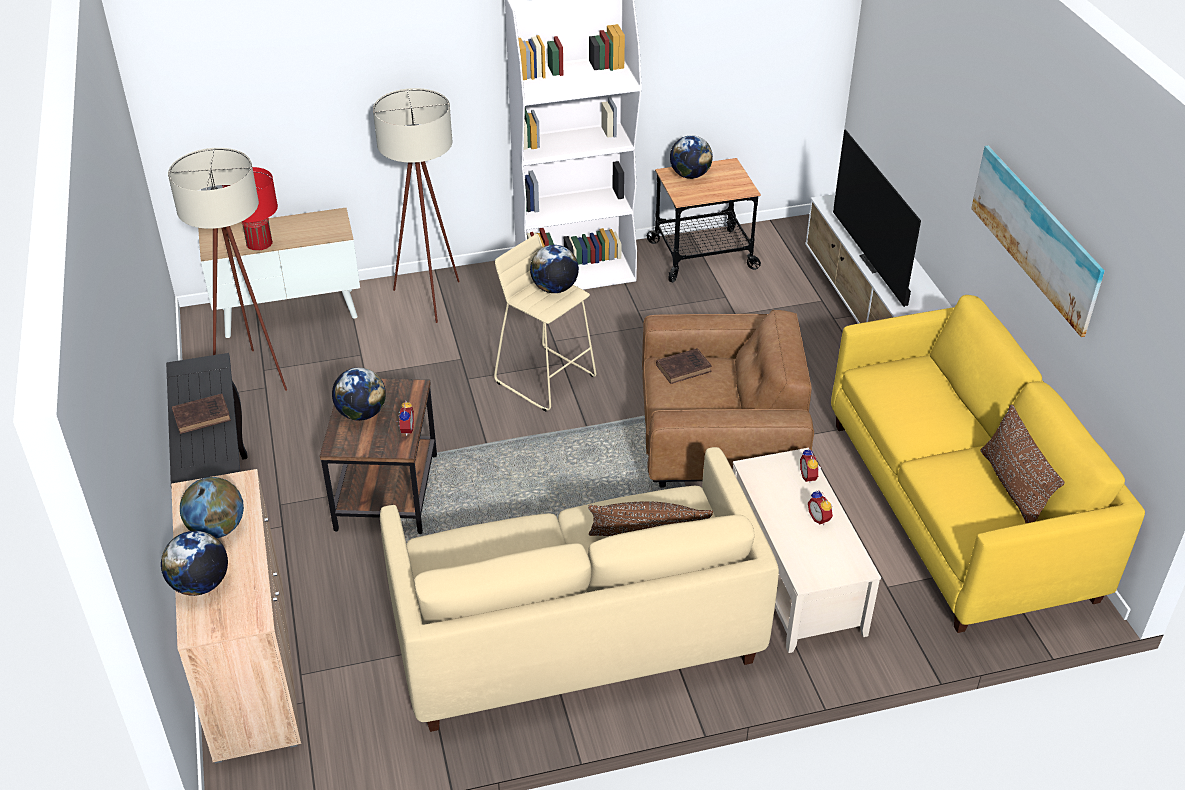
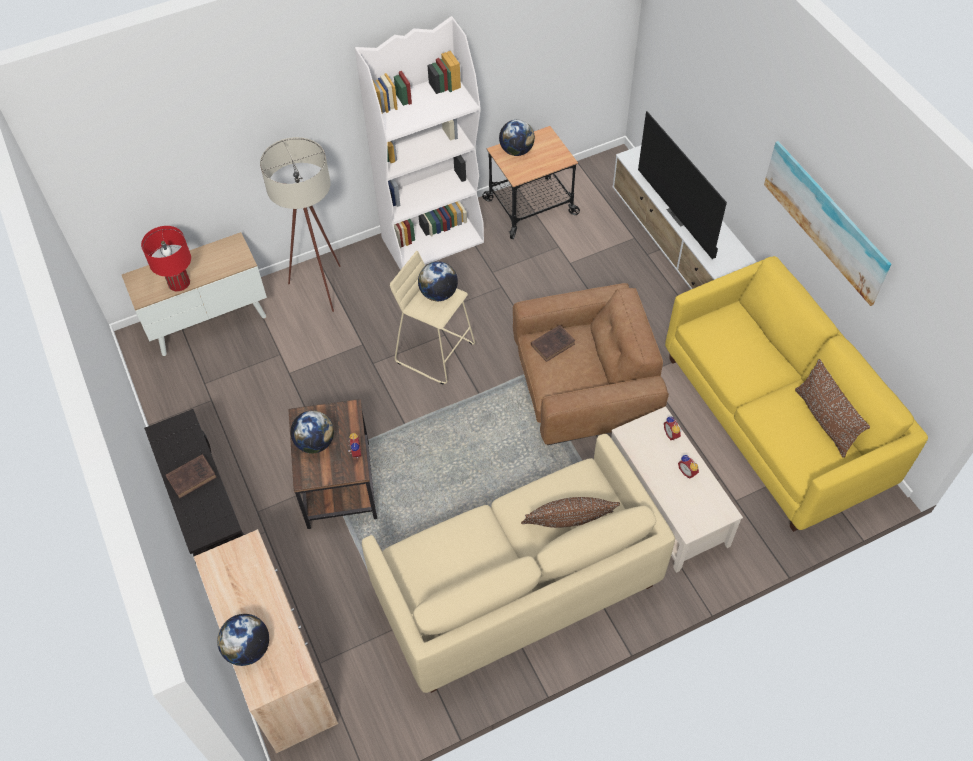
camera: 10 degrees left, 15 degrees up
beige floor lamp [168,148,287,391] -> none
globe [180,477,244,538] -> none

